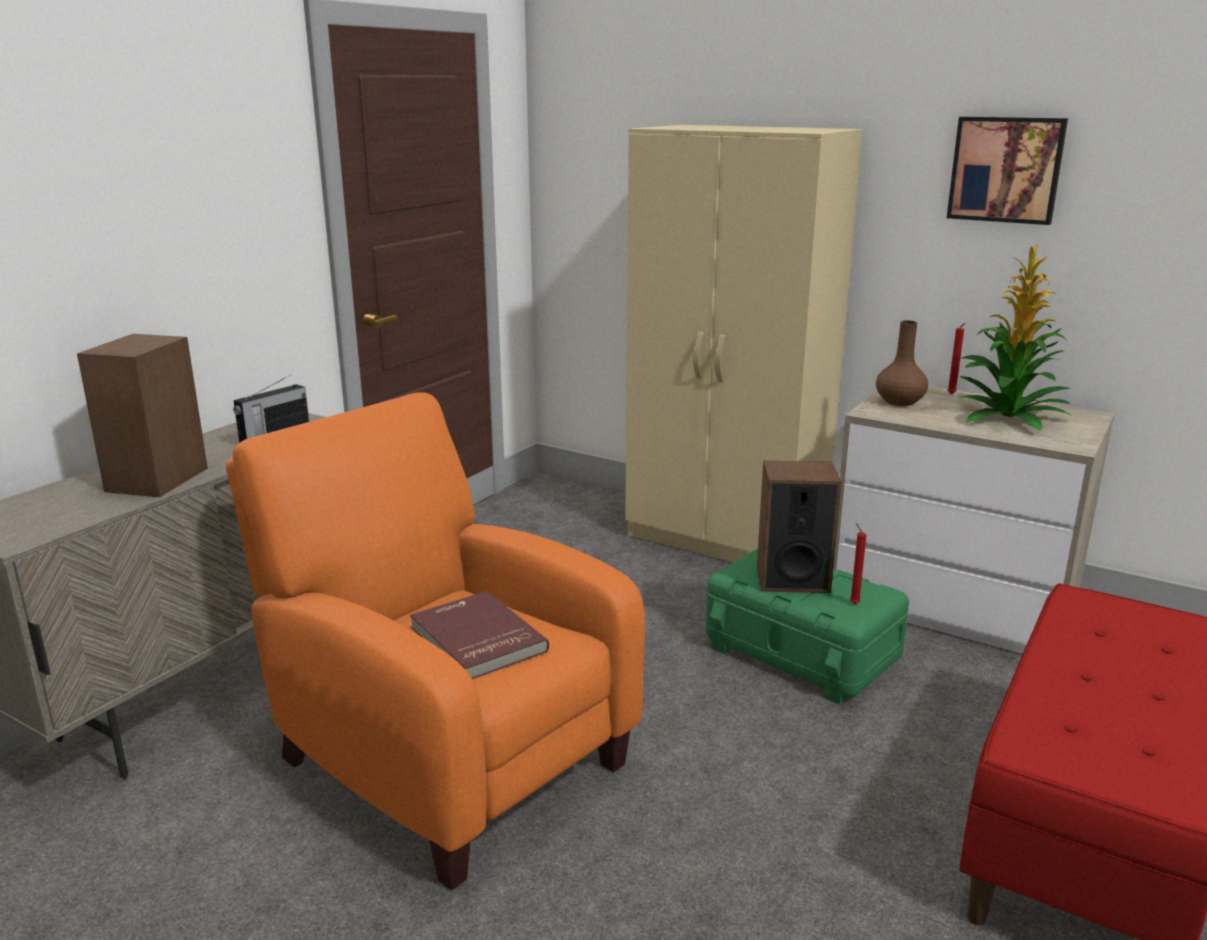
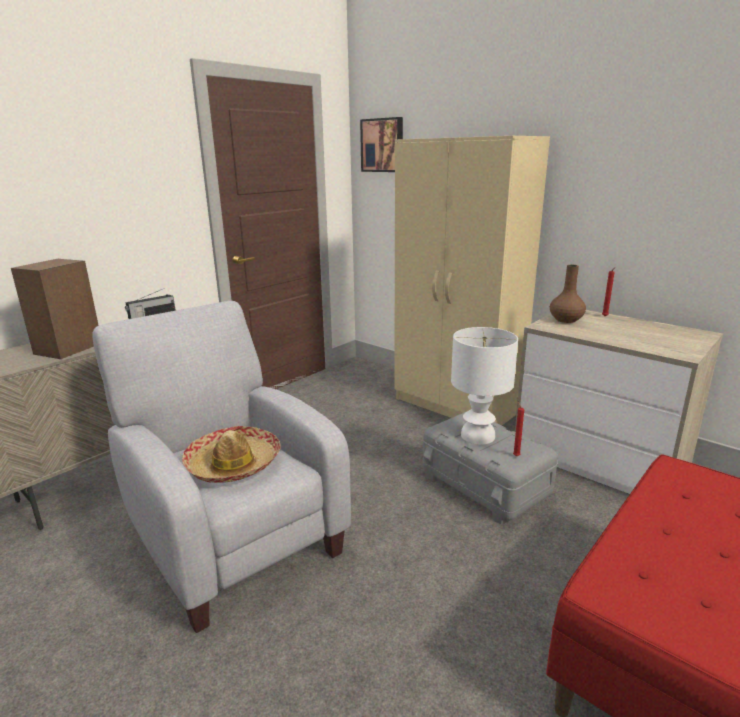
camera: 10 degrees right, 0 degrees up
orange armchair [226,392,645,890] -> grey armchair [92,301,351,633]
red book [410,591,549,679] -> hat [182,426,281,483]
green storage box [706,548,909,704] -> grey storage box [423,412,558,524]
speaker [757,461,841,593] -> white table lamp [451,327,518,445]
picture [947,117,1068,225] -> picture moved to [360,117,403,172]
potted plant [958,244,1072,431] -> none

